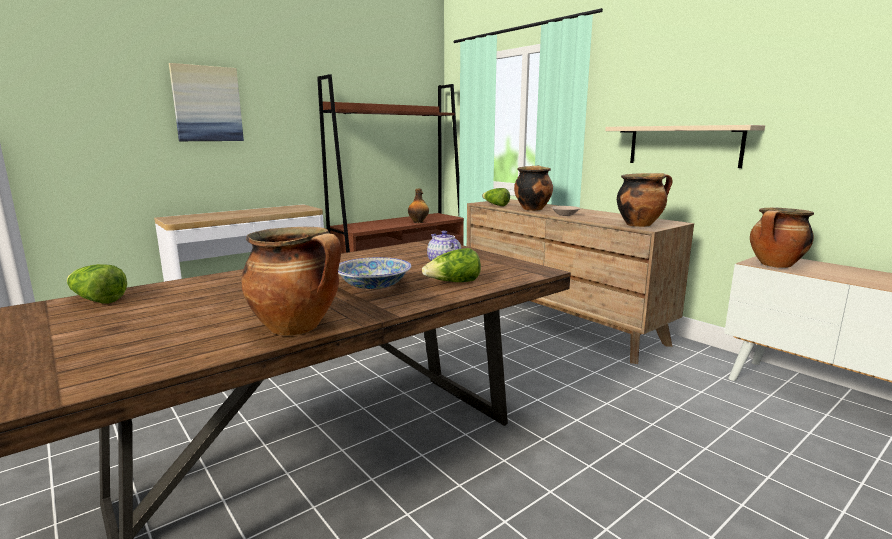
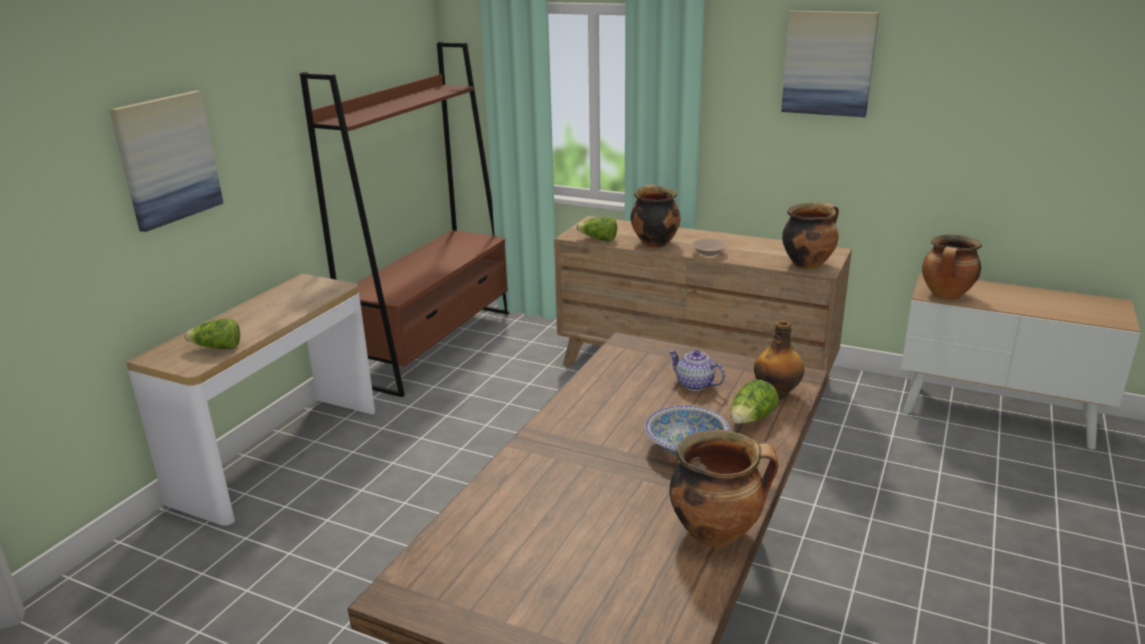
camera: 25 degrees left, 10 degrees up
lettuce [67,264,127,304] -> lettuce moved to [184,319,240,349]
bottle [408,189,429,223] -> bottle moved to [754,320,804,400]
beige shelf [605,125,765,168] -> none
none -> picture [781,11,879,117]

